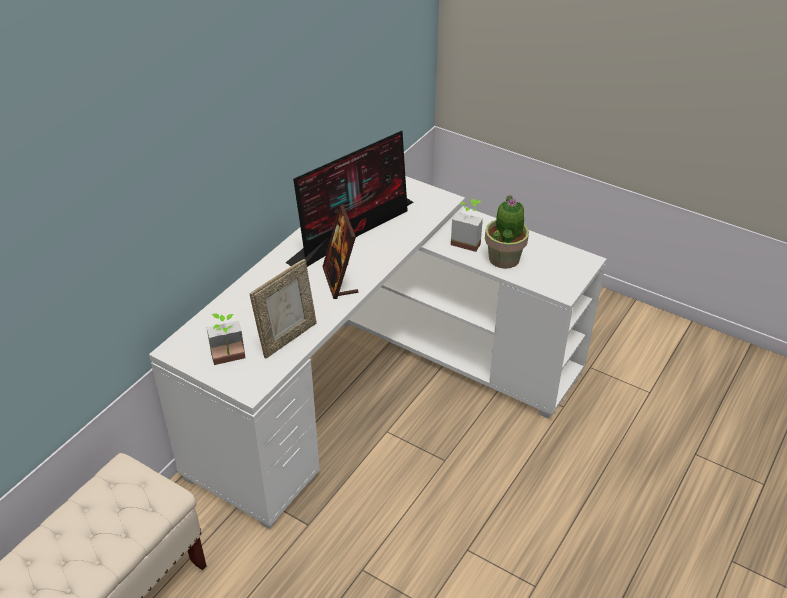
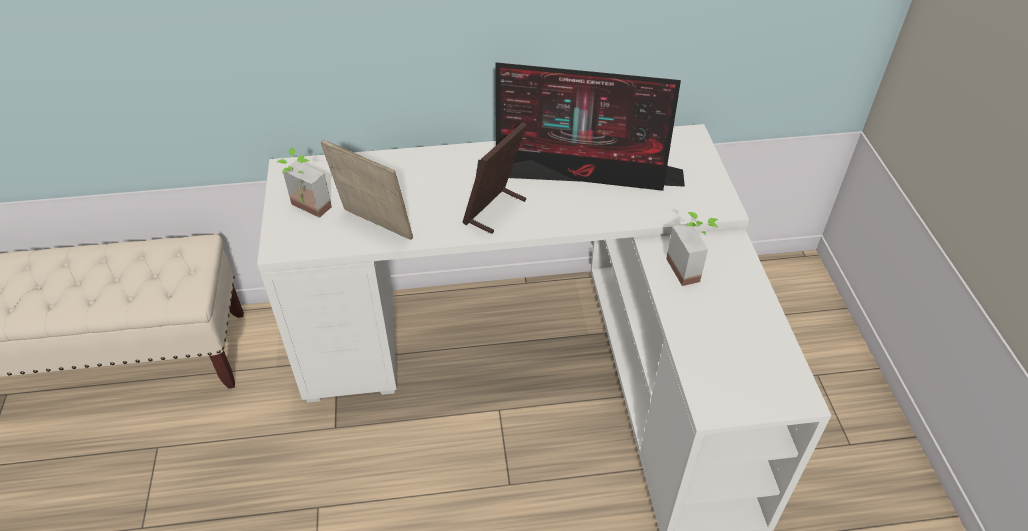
camera: 50 degrees right, 5 degrees up
picture frame [249,259,317,359] -> picture frame turned 150 degrees counterclockwise [321,140,413,240]
potted plant [485,194,529,269] -> none

